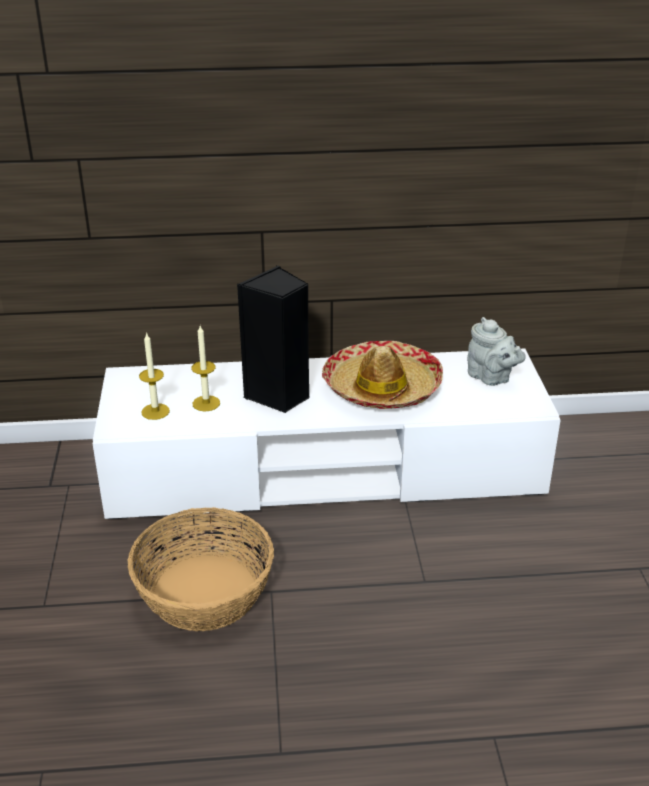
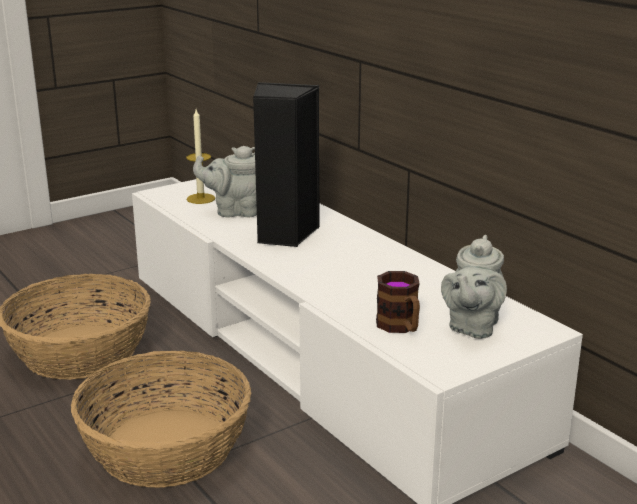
camera: 60 degrees right, 10 degrees down
candle [191,326,220,411] -> grey teapot [193,146,257,218]
hat [322,341,443,409] -> none
none -> basket [71,351,251,488]
none -> mug [376,271,420,333]

